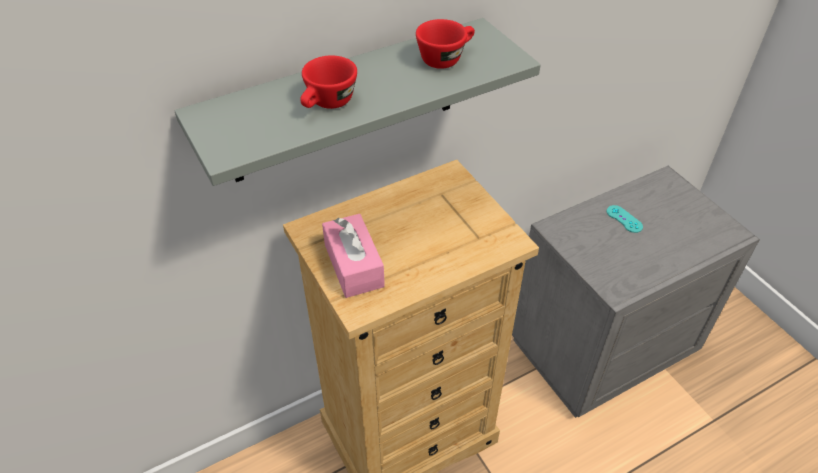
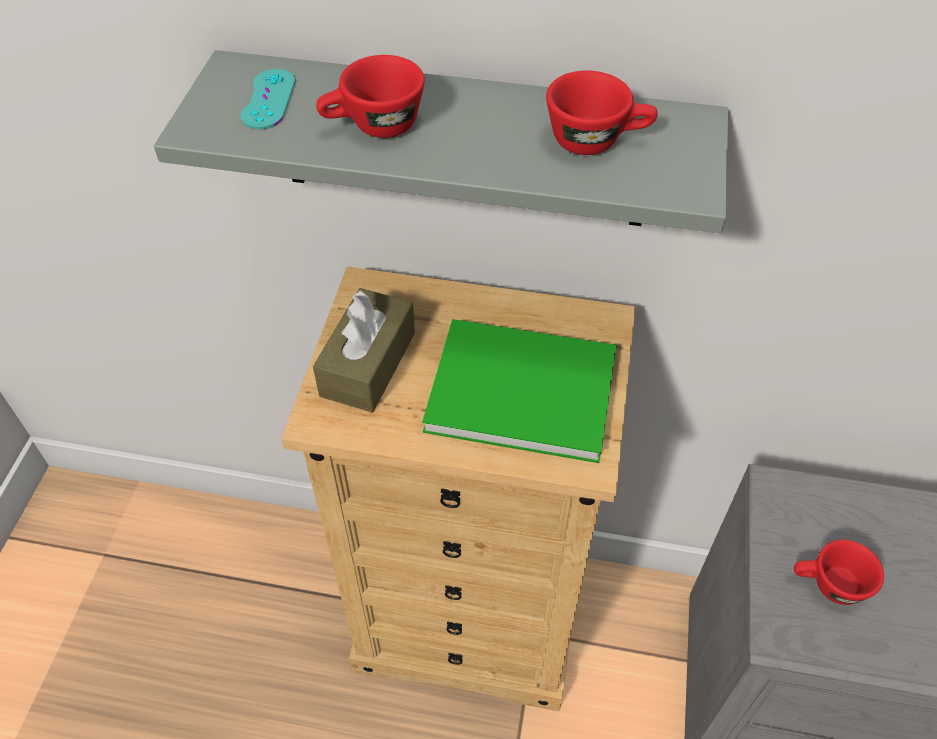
camera: 40 degrees right, 5 degrees up
pink tissue box [322,214,385,298] -> brown tissue box [313,288,415,412]
turquoise game controller [607,205,643,233] -> turquoise game controller moved to [241,69,296,129]
none -> green book [422,319,617,463]
none -> red cup [794,540,884,605]

